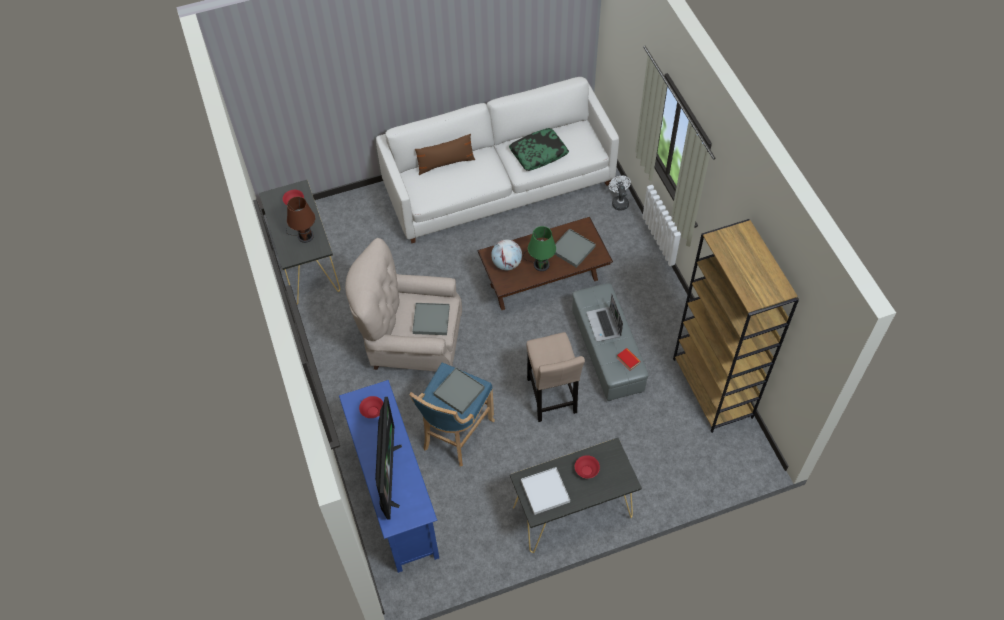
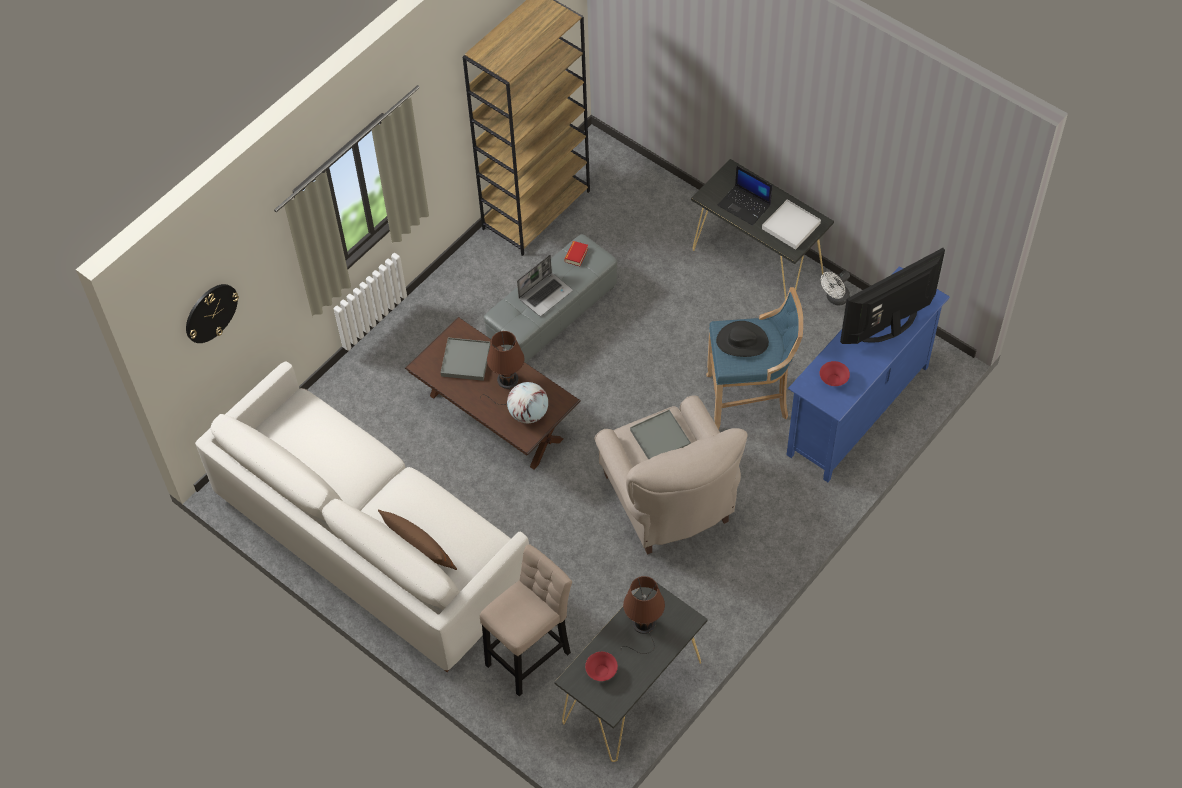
camera: 120 degrees left, 0 degrees up
grey tray [433,368,485,414] -> black hat [716,321,769,357]
pillow [509,128,569,171] -> none
green table lamp [523,226,556,271] -> brown table lamp [480,331,525,405]
beige stool [526,332,585,422] -> beige stool moved to [480,544,572,696]
red bowl [575,455,600,479] -> laptop [717,166,772,226]
white fan [609,176,631,211] -> white fan moved to [821,270,850,306]
none -> wall clock [186,284,239,343]

